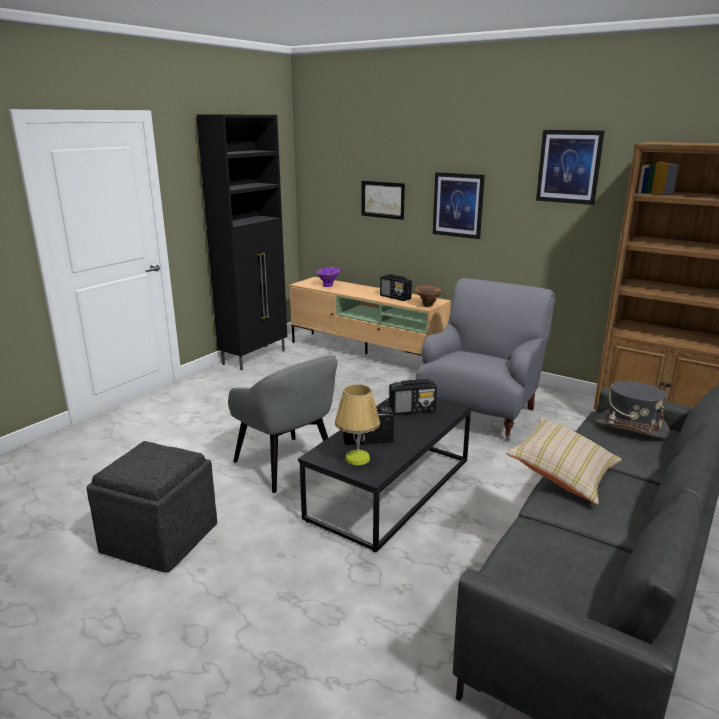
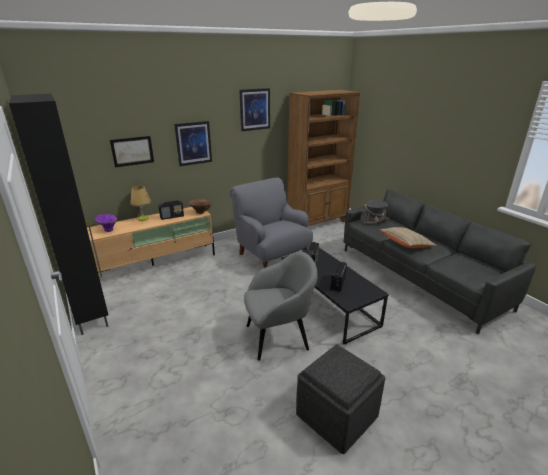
camera: 65 degrees left, 5 degrees up
table lamp [335,385,380,465] -> table lamp moved to [130,186,151,221]

